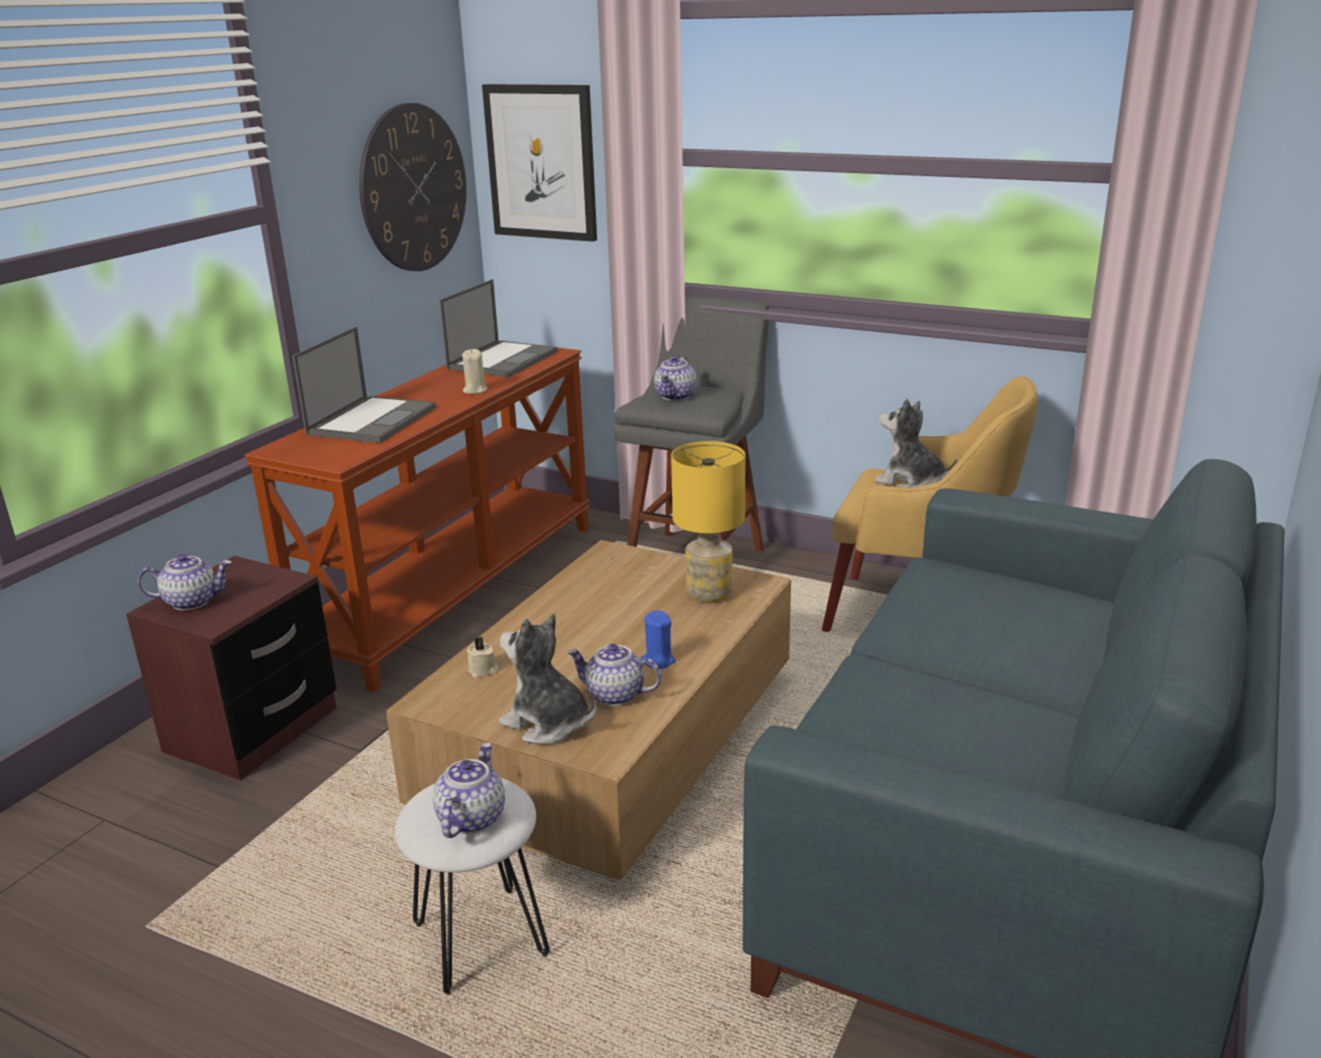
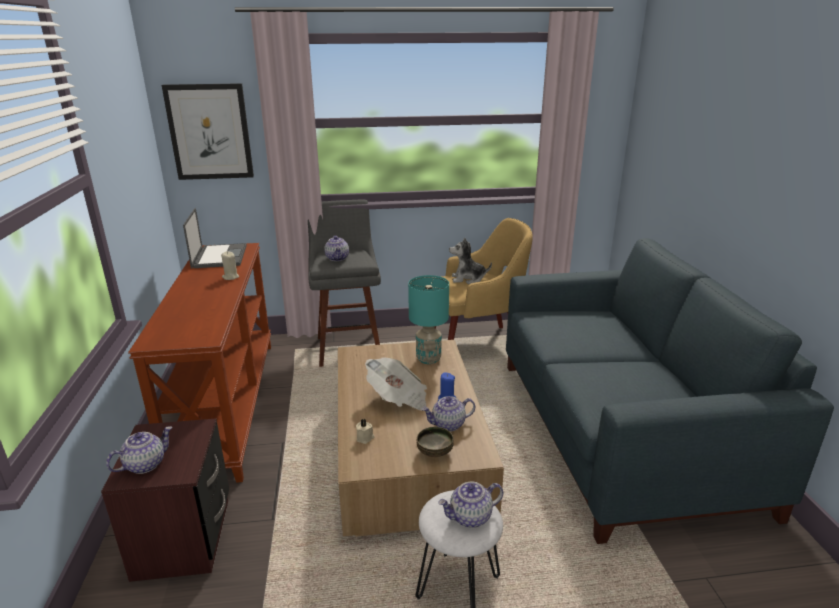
camera: 35 degrees left, 0 degrees up
laptop [292,326,436,443] -> none
wall clock [359,103,467,271] -> none
teapot [433,742,505,838] -> teapot turned 90 degrees counterclockwise [438,482,503,528]
plush toy [499,614,597,745] -> bowl [417,427,454,457]
yellow table lamp [671,441,745,603] -> turquoise table lamp [408,275,449,364]
none -> newspaper [365,357,427,411]

